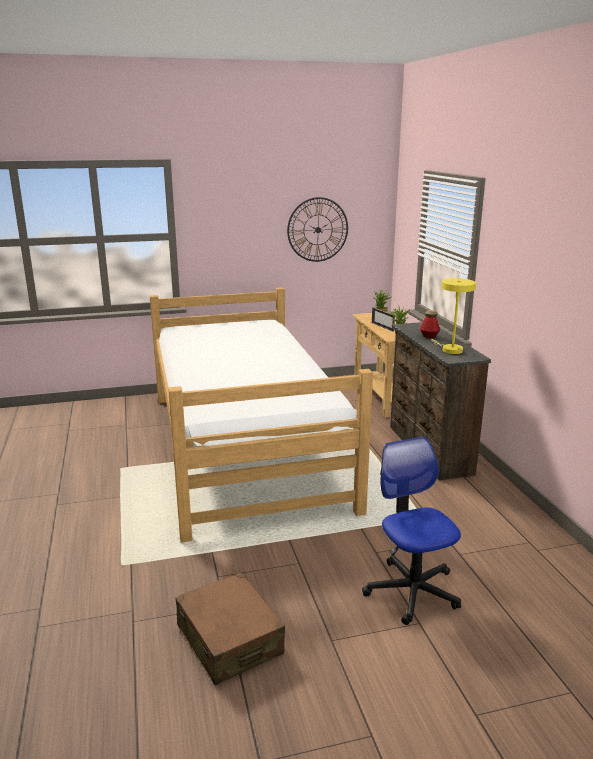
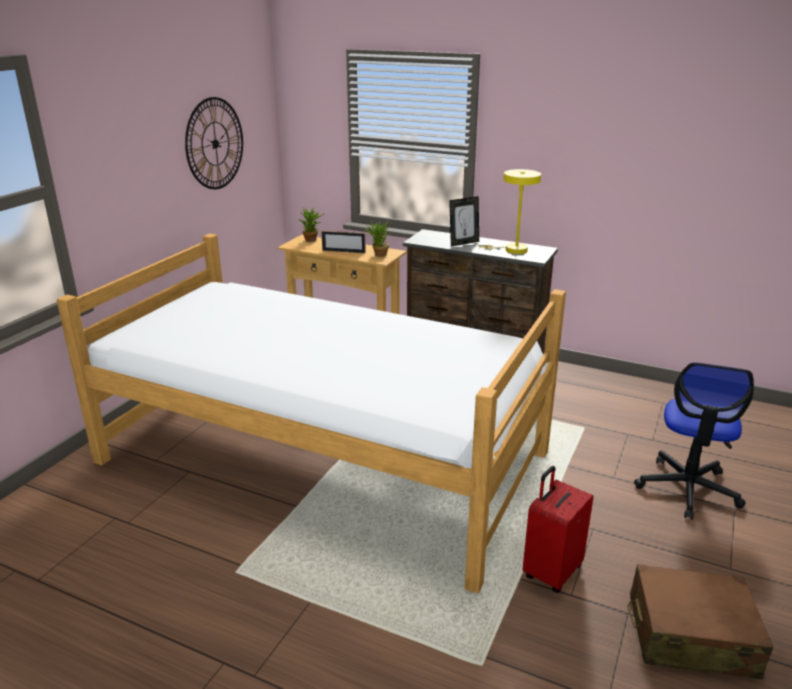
camera: 50 degrees left, 5 degrees up
office chair [362,437,461,625] -> office chair turned 90 degrees counterclockwise [634,362,754,519]
bottle [420,310,440,338] -> picture frame [449,196,479,247]
none -> red suitcase [522,466,593,593]

